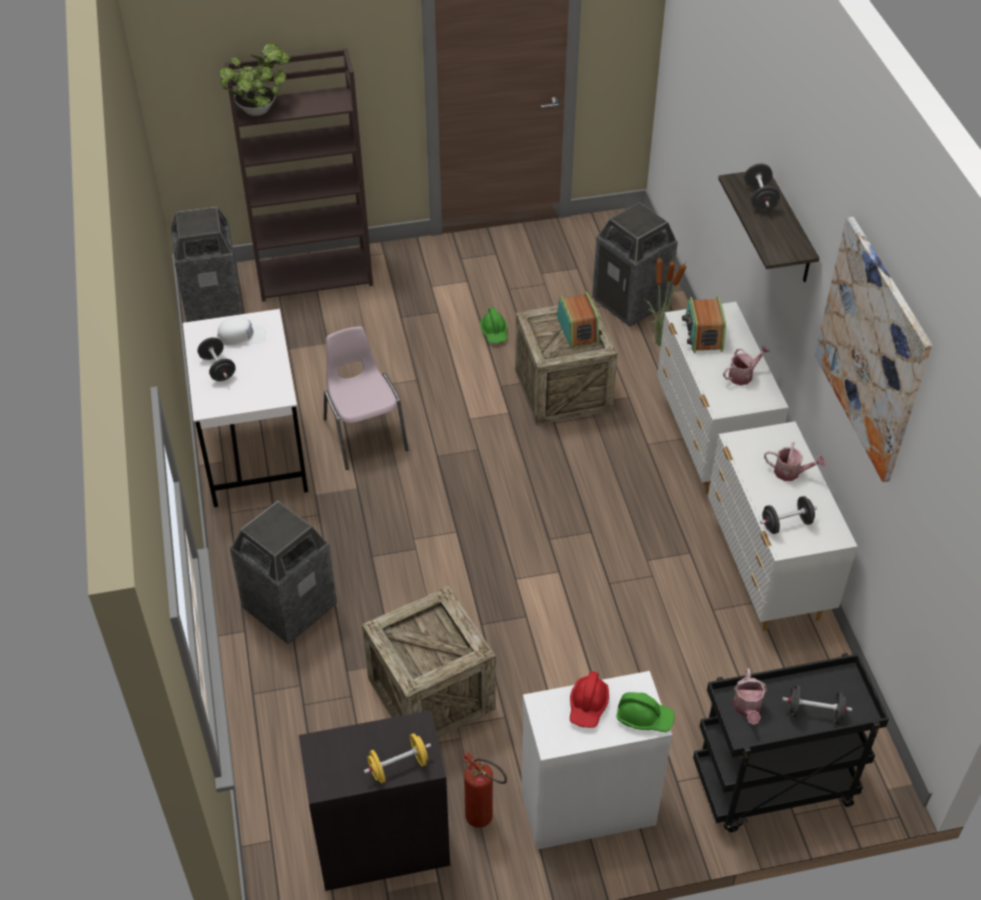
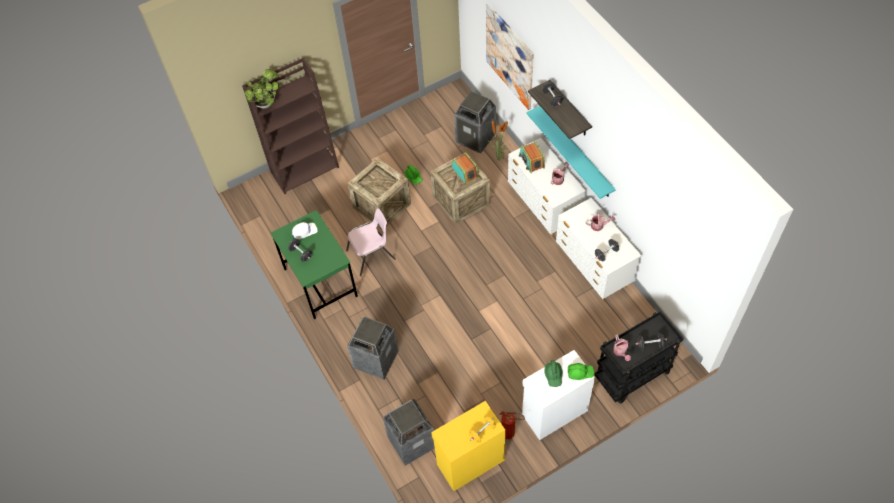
camera: 15 degrees left, 10 degrees up
trash can [171,207,243,322] -> trash can moved to [383,399,435,466]
white desk [183,309,308,507] -> green desk [270,210,358,319]
black cabinet [299,710,450,891] -> yellow cabinet [431,401,505,491]
pink chair [324,326,408,470] -> pink chair turned 105 degrees clockwise [346,208,396,276]
crate [362,586,496,737] -> crate moved to [348,157,411,229]
red hard hat [570,671,609,728] -> green hard hat [545,360,563,387]
picture [815,217,932,482] -> picture moved to [486,4,534,110]
none -> turquoise shelf [526,106,616,199]

